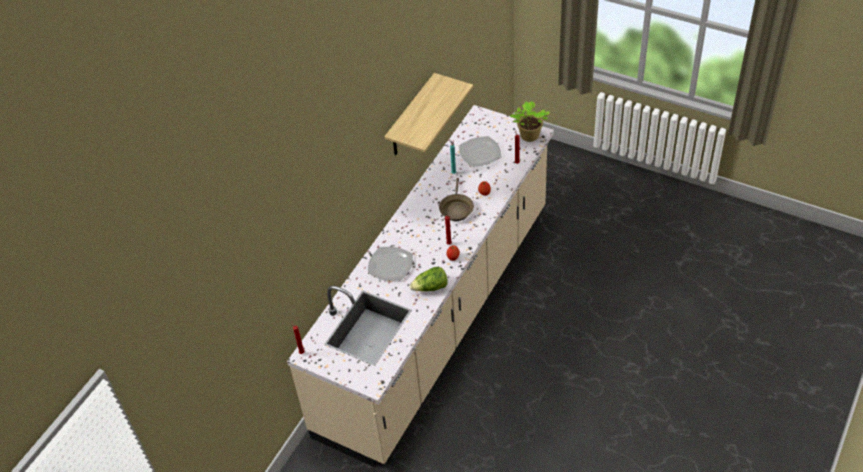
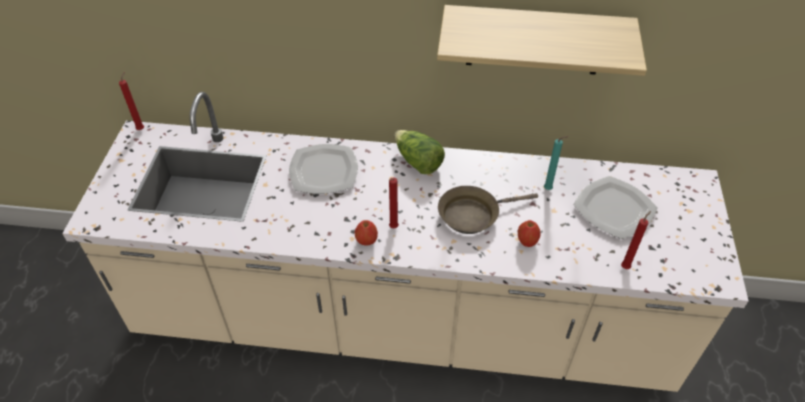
camera: 65 degrees right, 0 degrees up
lettuce [409,267,448,292] -> lettuce moved to [394,130,445,174]
potted plant [510,101,550,142] -> none

